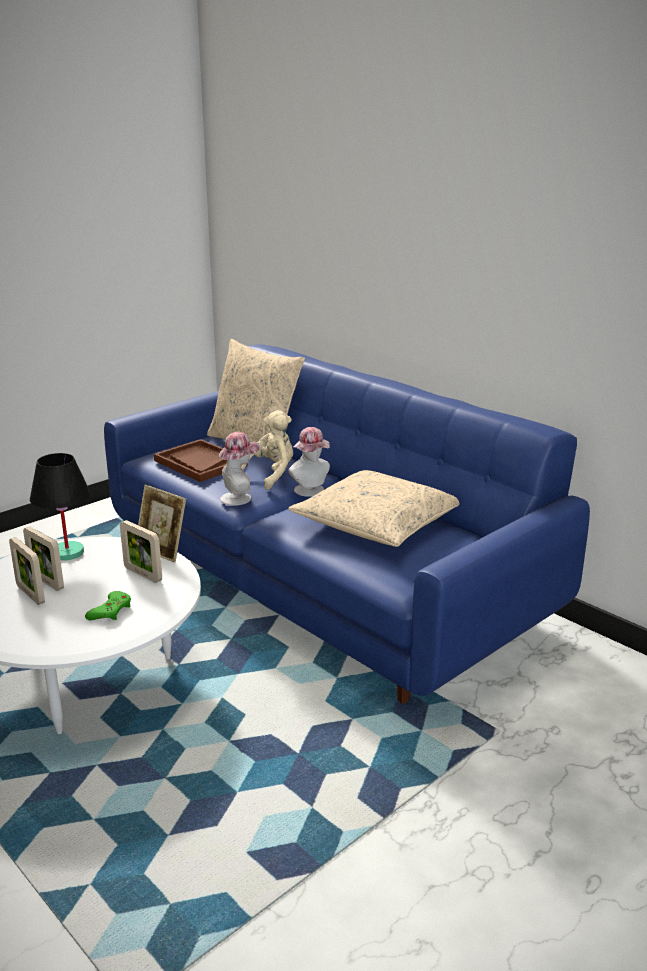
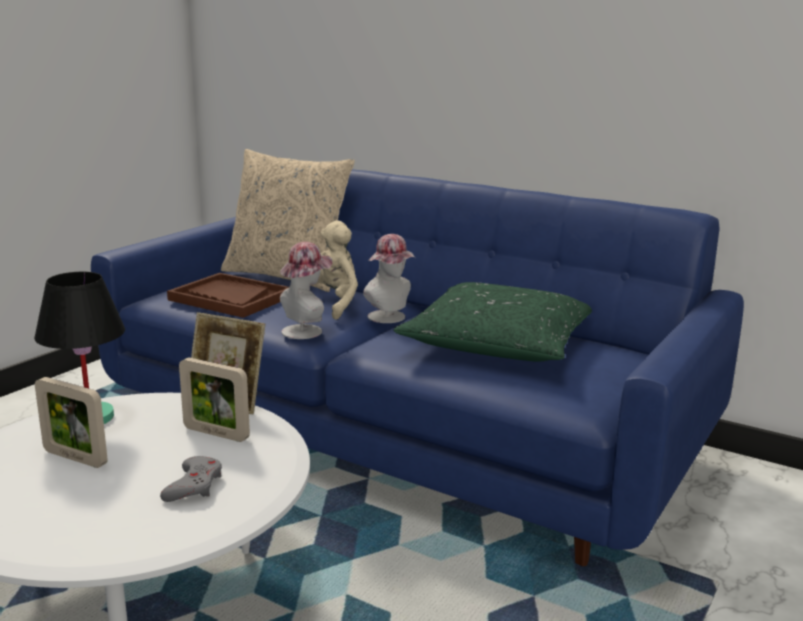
camera: 15 degrees left, 5 degrees down
picture frame [9,537,45,605] -> none
green game controller [85,591,131,620] -> grey game controller [160,456,222,502]
beige pillow [288,470,459,547] -> green pillow [393,282,592,362]

